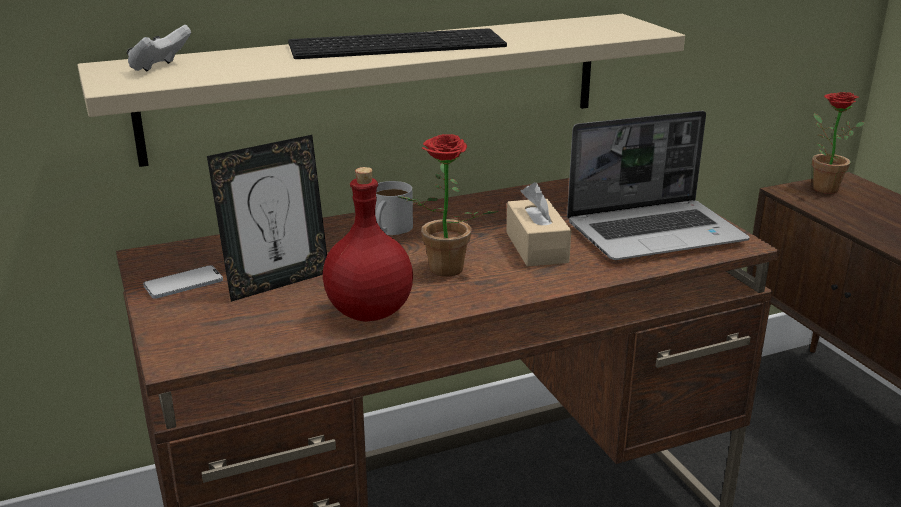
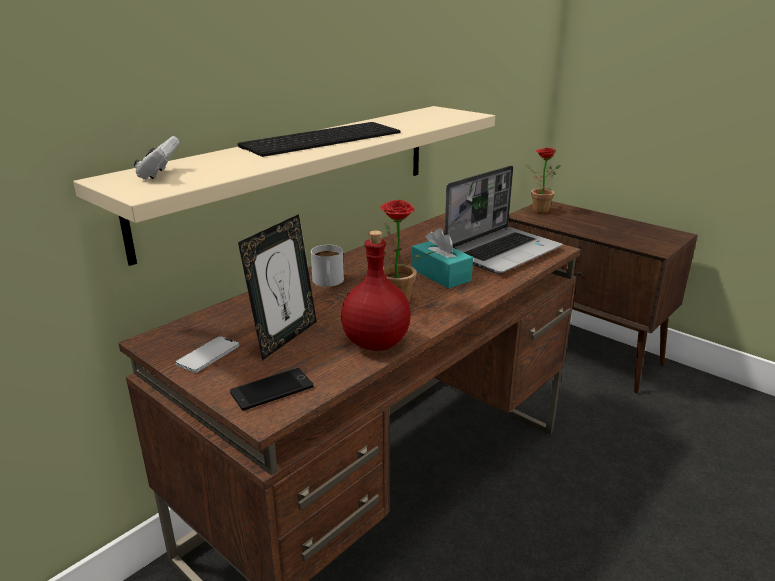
camera: 25 degrees left, 0 degrees up
beige tissue box [506,182,571,267] -> turquoise tissue box [411,228,473,289]
none -> phone [230,368,314,411]

